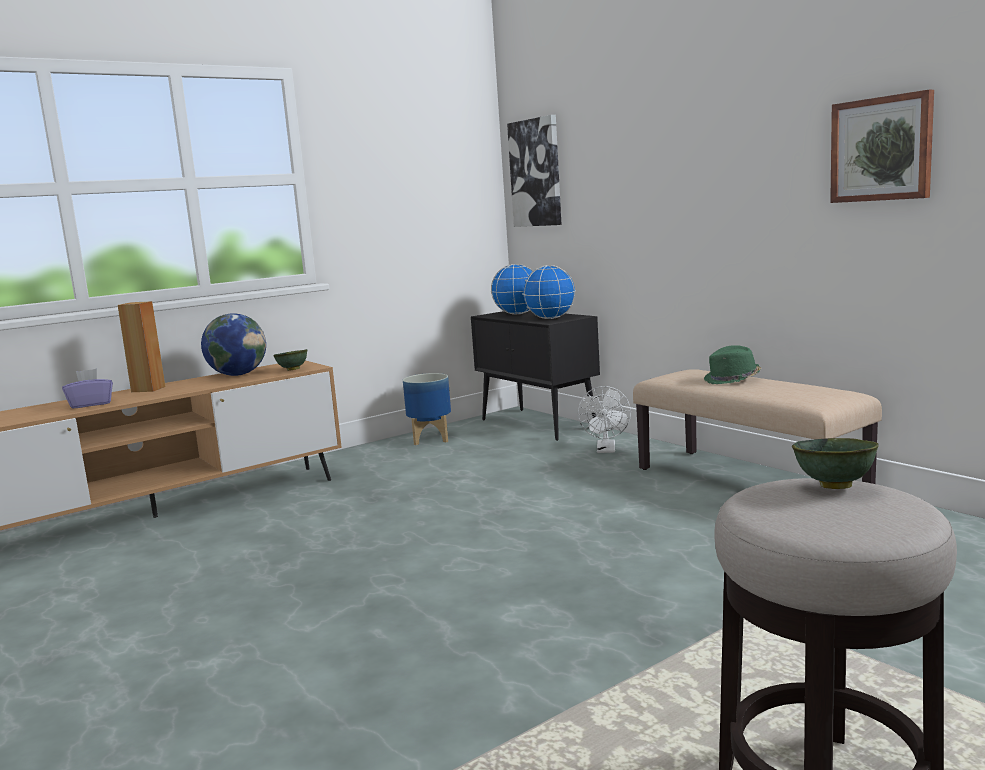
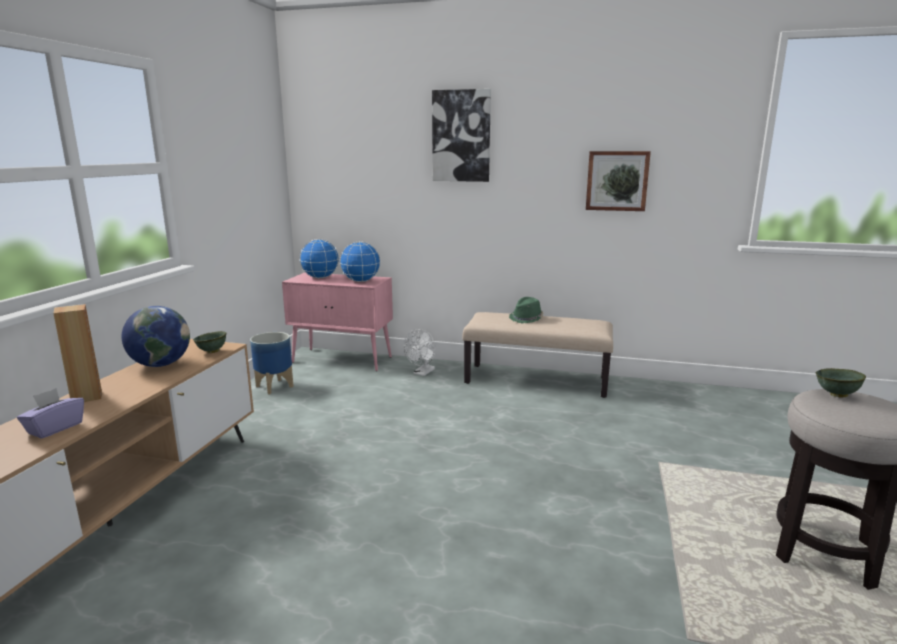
camera: 40 degrees left, 5 degrees up
black cabinet [471,310,600,441] -> pink cabinet [282,273,393,371]
picture [507,115,561,227] -> picture moved to [432,89,491,182]
white fan [578,386,631,453] -> white fan turned 60 degrees clockwise [404,329,436,376]

